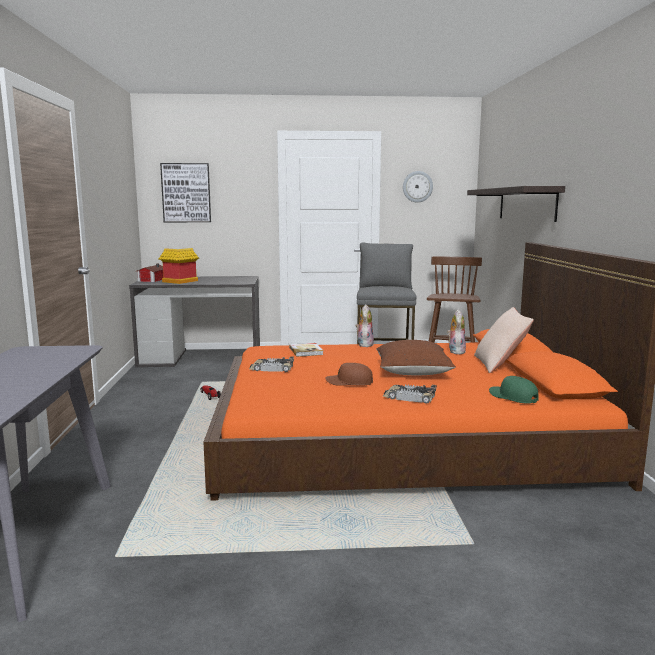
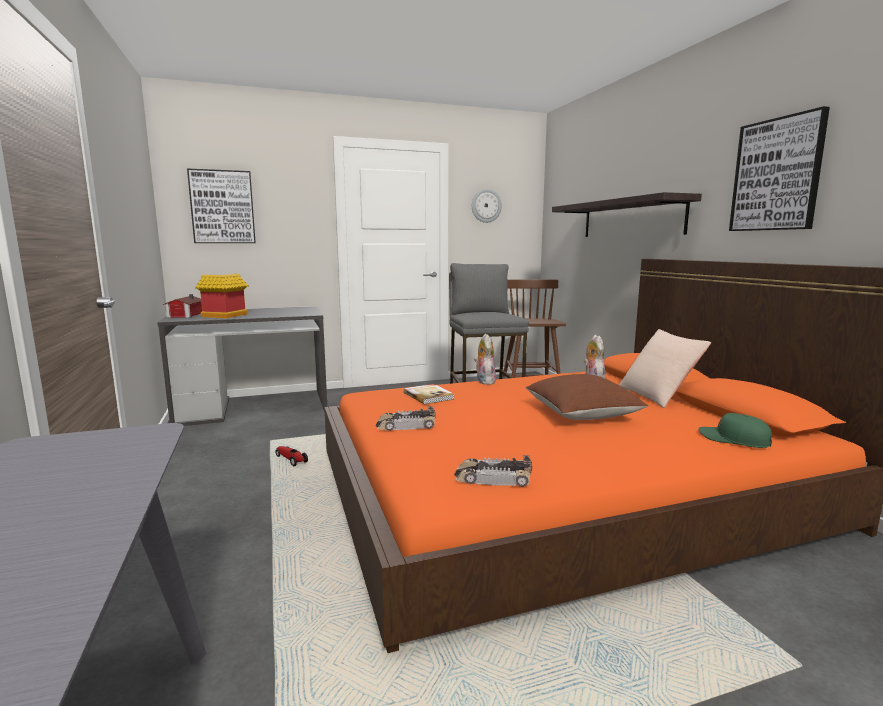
camera: 15 degrees left, 0 degrees up
brown cap [325,363,373,386] -> none
toy car [383,384,437,404] -> toy car moved to [454,455,532,487]
none -> picture [729,106,830,231]

